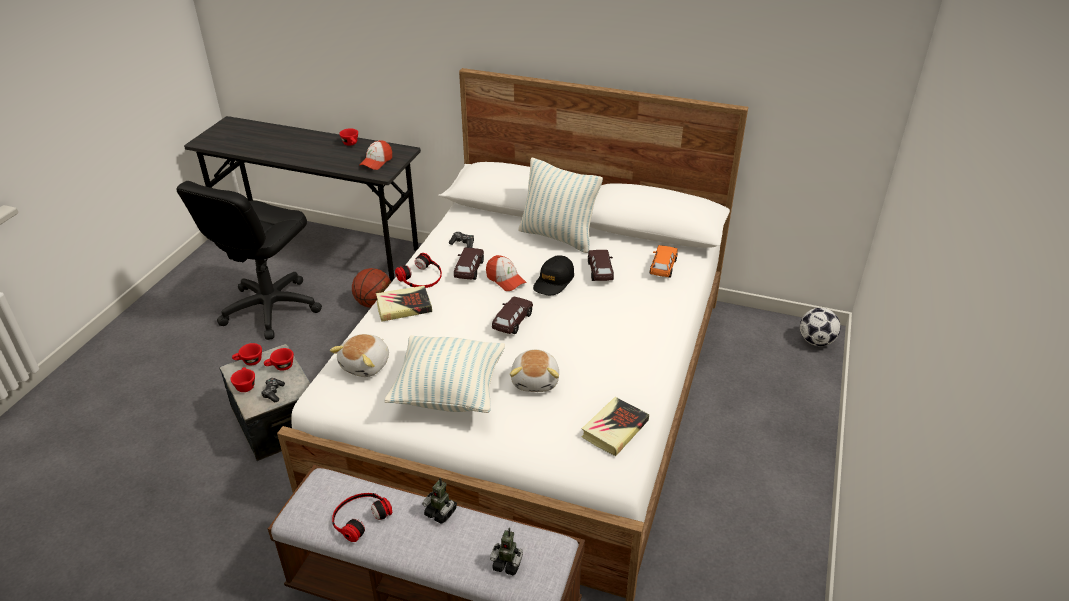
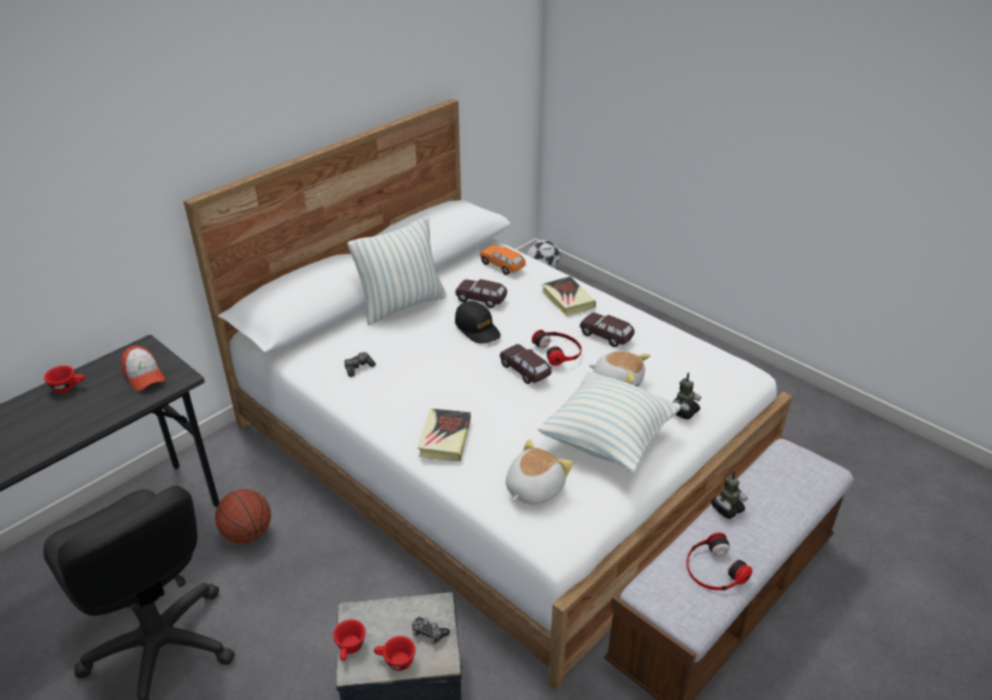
camera: 65 degrees left, 0 degrees up
red cup [264,348,294,371] -> none
plush toy [330,334,389,377] -> plush toy turned 105 degrees counterclockwise [506,439,573,505]
headphones [395,253,442,288] -> headphones moved to [532,330,582,366]
brown toy car [454,248,484,280] -> brown toy car moved to [580,313,635,347]
cap [486,255,527,291] -> none
toy robot [490,528,523,575] -> toy robot moved to [673,373,701,420]
book [582,397,649,456] -> book moved to [541,276,596,316]

